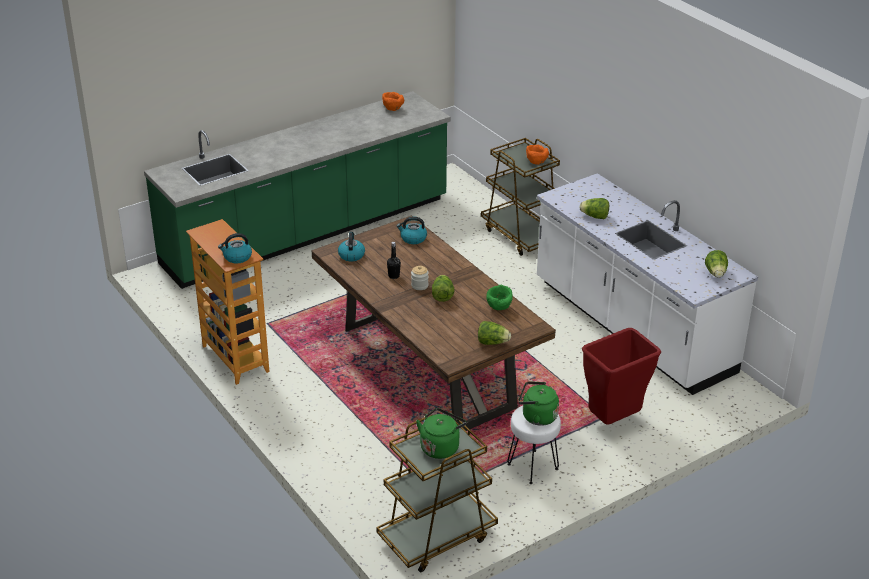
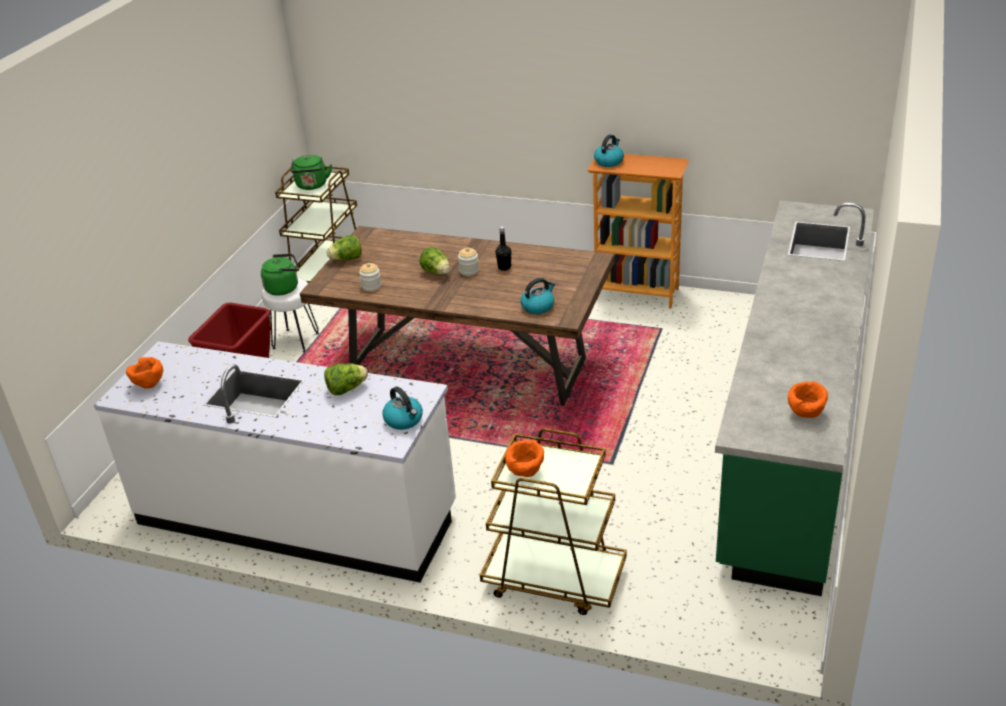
camera: 145 degrees right, 0 degrees up
kettle [338,232,365,262] -> kettle moved to [382,386,423,430]
green bowl [486,285,512,310] -> jar [359,263,381,291]
lettuce [705,250,728,278] -> orange bowl [126,357,163,389]

